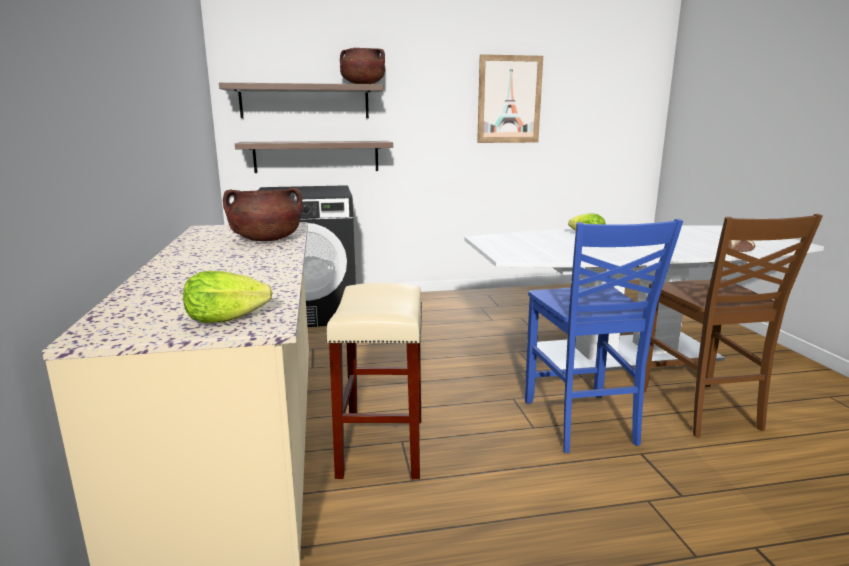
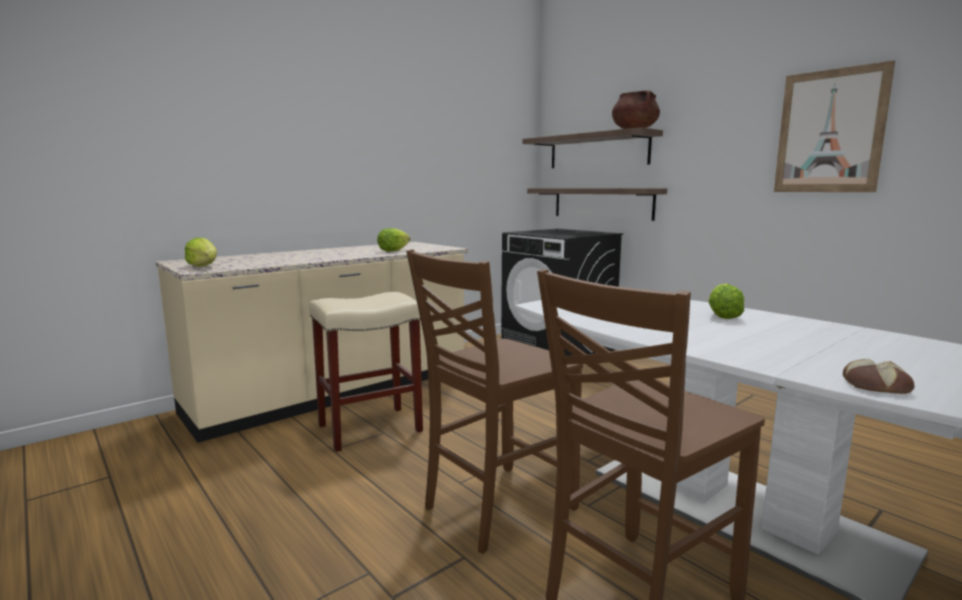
camera: 60 degrees right, 5 degrees down
brown cooking pot [223,188,302,241] -> lettuce [377,228,410,252]
blue chair [525,219,683,453] -> brown chair [406,249,583,554]

